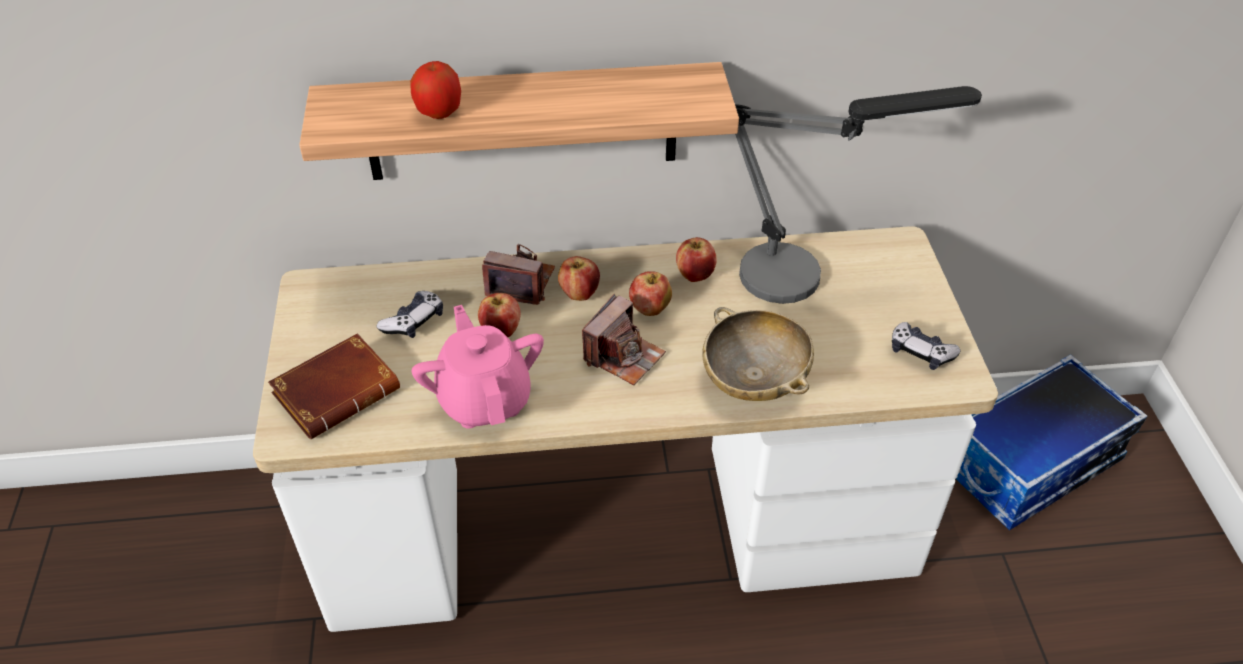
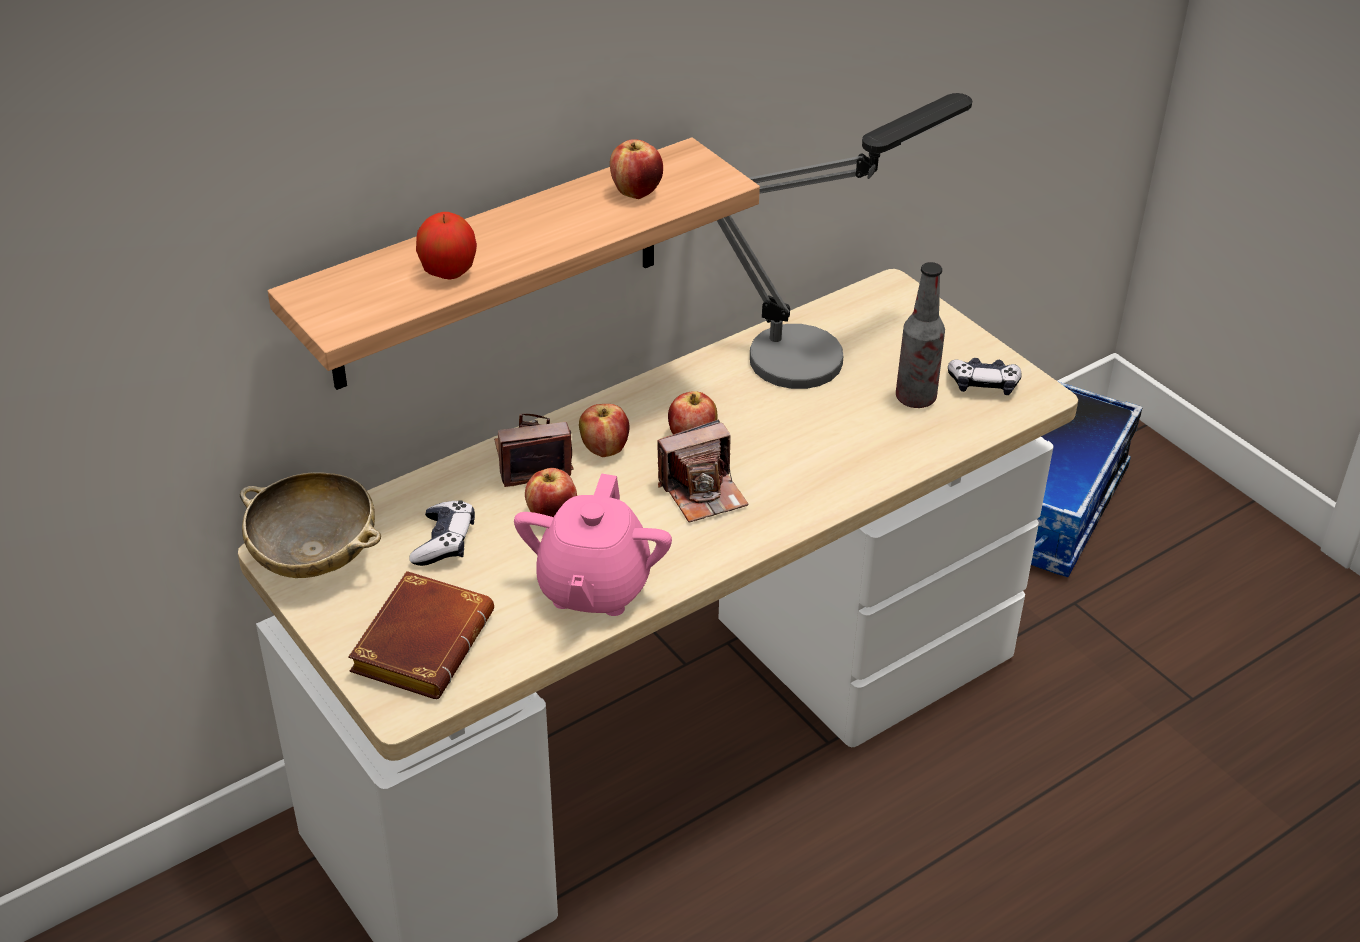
camera: 30 degrees left, 5 degrees down
pink teapot [412,305,544,429] -> pink teapot turned 120 degrees counterclockwise [514,473,672,616]
camera [582,294,666,385] -> camera turned 60 degrees clockwise [657,419,749,522]
apple [676,237,717,282] -> apple moved to [610,139,663,199]
beige bowl [702,307,814,401] -> beige bowl moved to [240,472,381,578]
none -> bottle [896,262,945,408]

